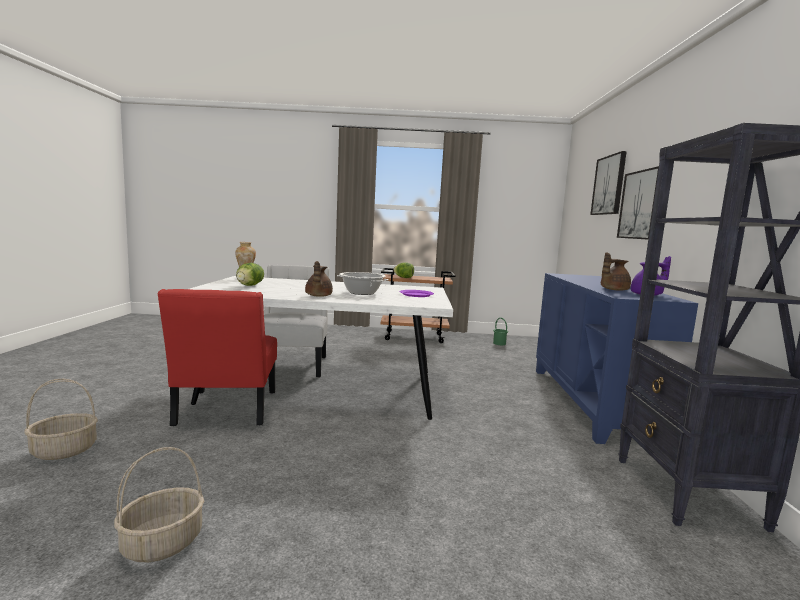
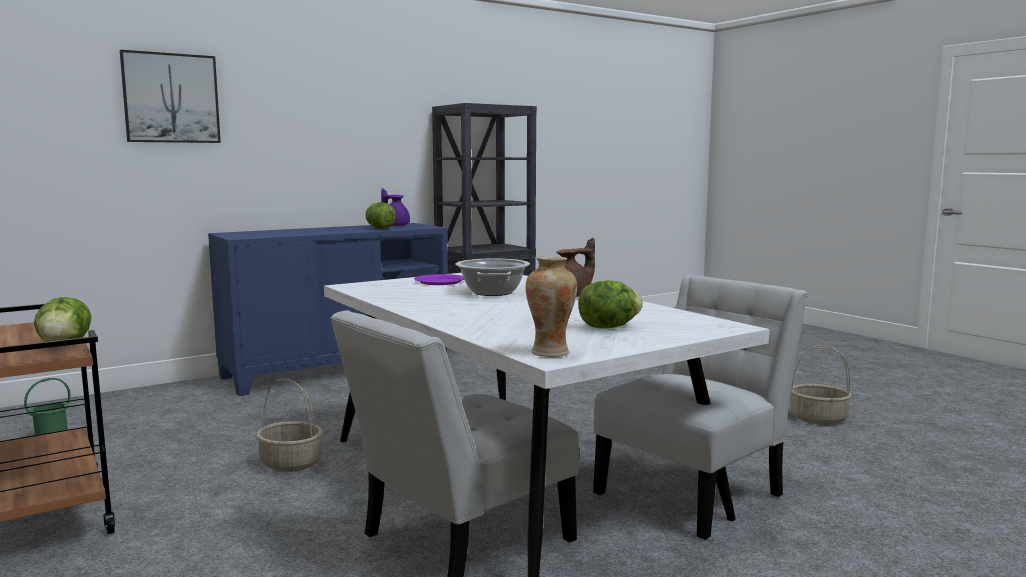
camera: 125 degrees left, 0 degrees up
basket [24,379,98,460] -> basket moved to [256,378,323,472]
red chair [157,289,277,426] -> white chair [593,275,808,540]
brown teapot [601,252,631,291] -> lettuce [365,202,396,229]
picture [617,166,659,240] -> none

